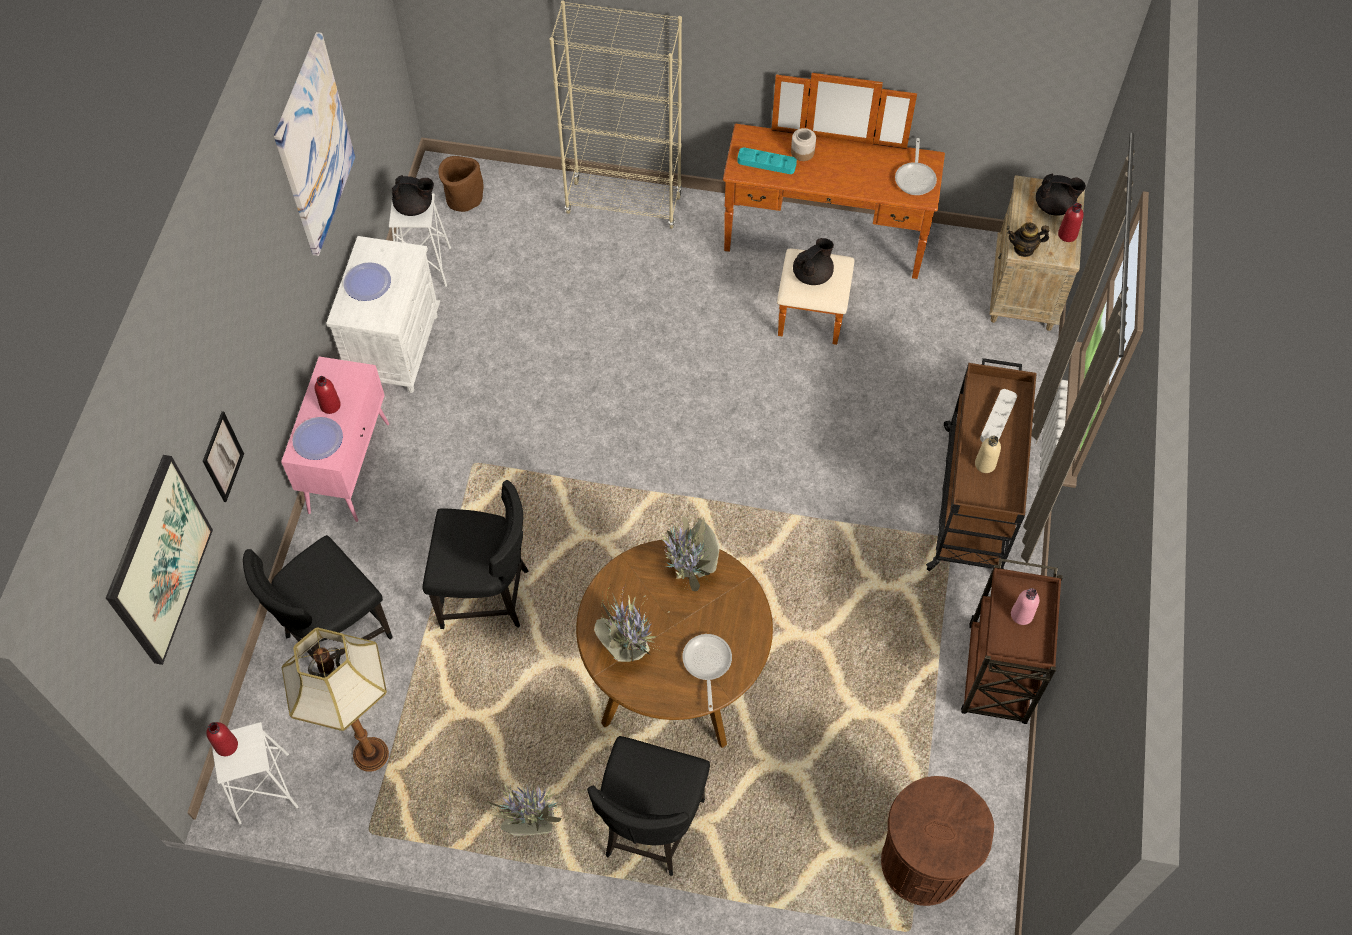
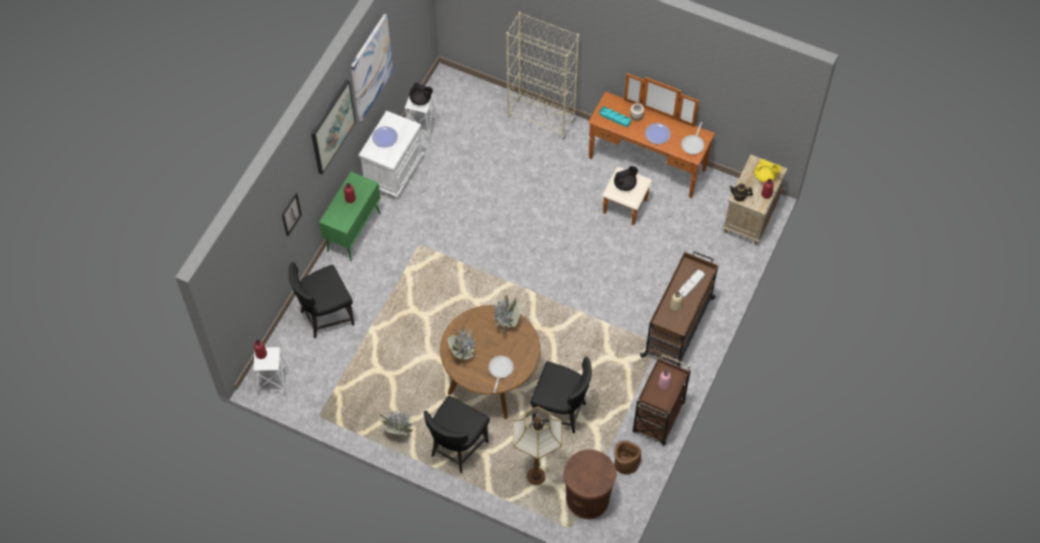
camera: 15 degrees right, 0 degrees up
picture [106,455,213,665] -> picture moved to [311,80,356,175]
pink cabinet [281,356,389,522] -> green cabinet [319,172,381,262]
floor lamp [281,628,389,772] -> floor lamp moved to [513,406,562,485]
plate [292,417,343,460] -> plate moved to [645,123,671,144]
black chair [423,480,528,629] -> black chair moved to [530,357,592,434]
brown planter [438,156,484,212] -> brown planter moved to [614,440,641,474]
black teapot [1036,174,1086,216] -> yellow teapot [755,159,781,183]

